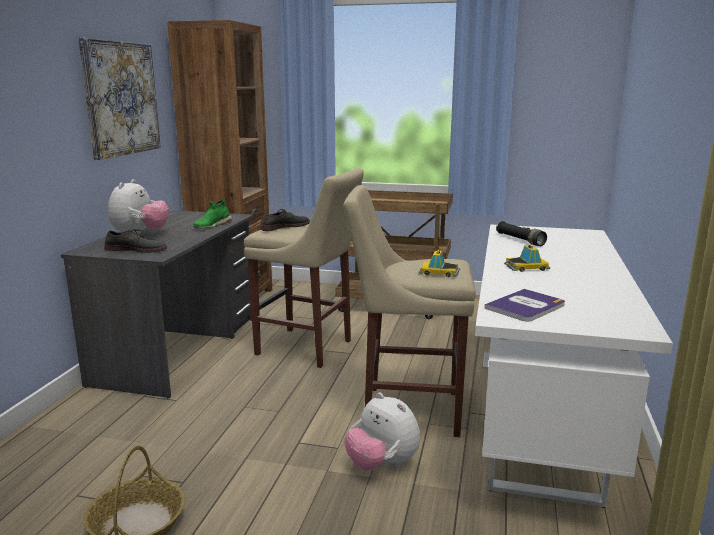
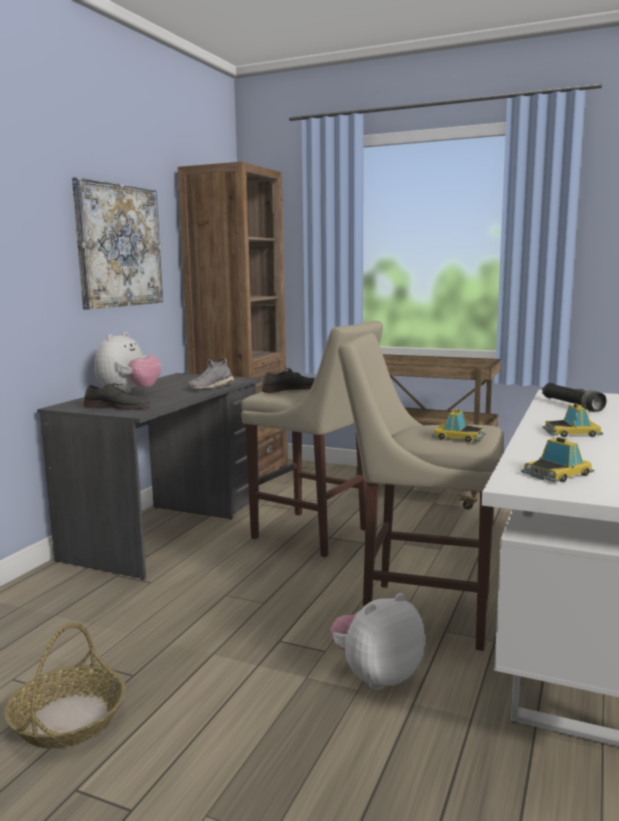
camera: 10 degrees right, 5 degrees down
green shoe [193,200,233,229] -> grey shoe [188,358,235,389]
plush toy [344,392,420,471] -> plush toy turned 90 degrees clockwise [330,593,425,690]
book [484,289,565,322] -> toy car [521,437,594,483]

